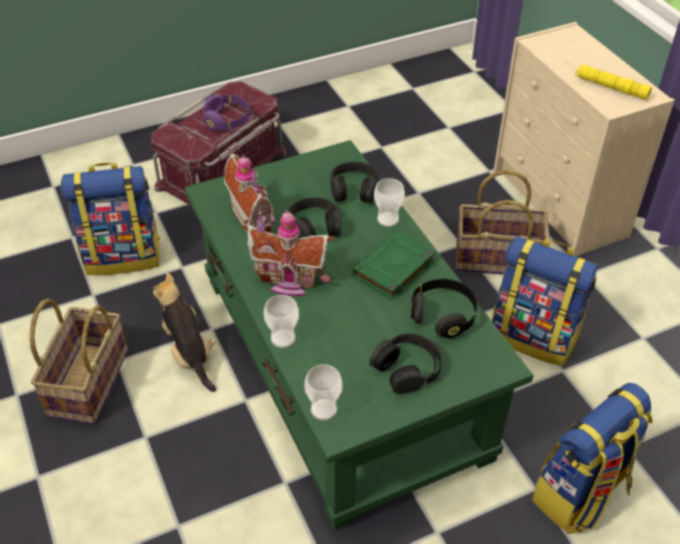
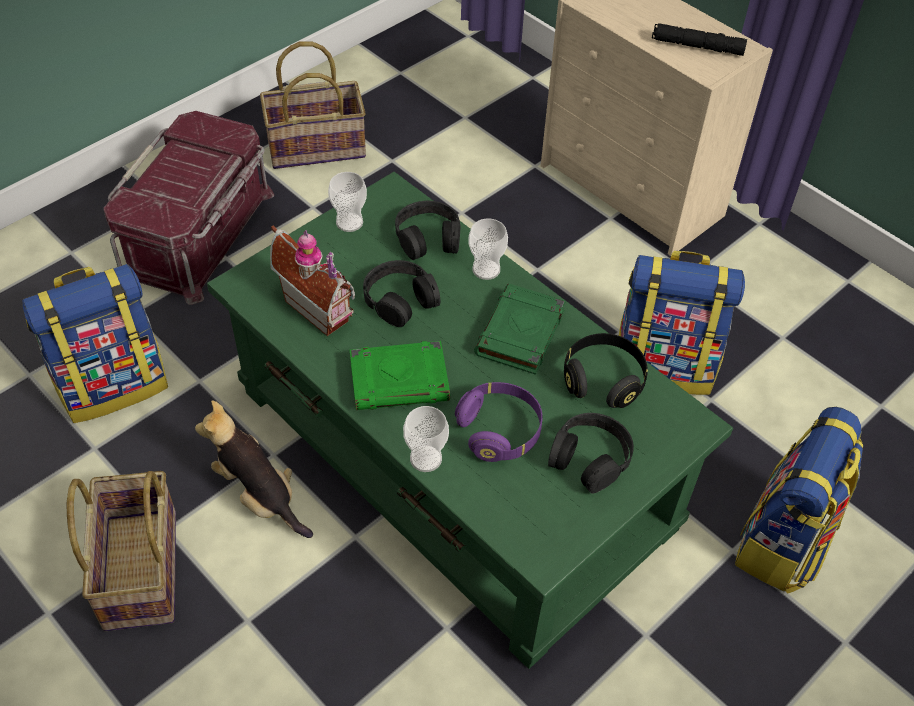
camera: 20 degrees left, 5 degrees up
purple headphones [203,94,250,131] -> purple headphones moved to [455,382,543,462]
toy house [242,209,335,296] -> green book [350,341,450,410]
cup [304,364,343,421] -> cup moved to [328,172,367,232]
basket [456,170,550,275] -> basket moved to [260,42,366,169]
yellow flashlight [575,64,652,100] -> black flashlight [652,23,747,56]

